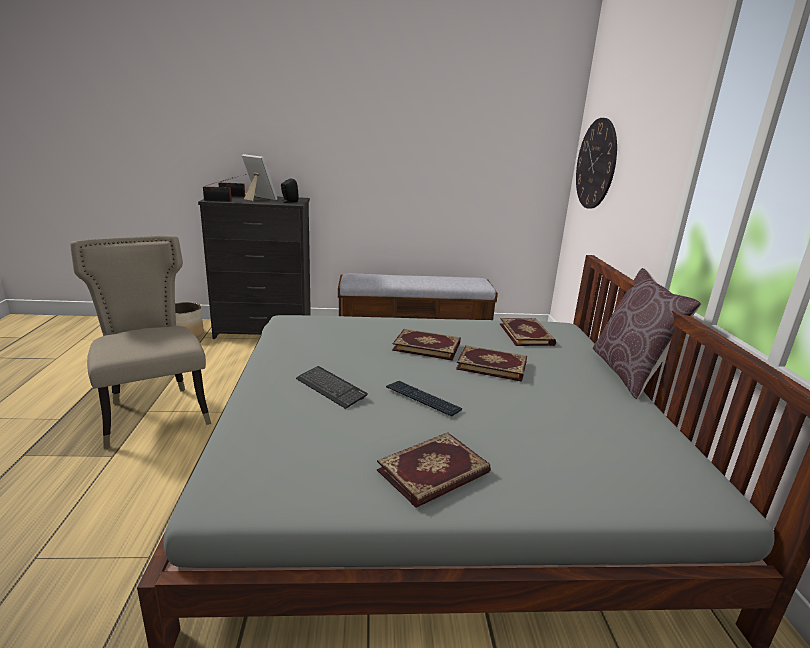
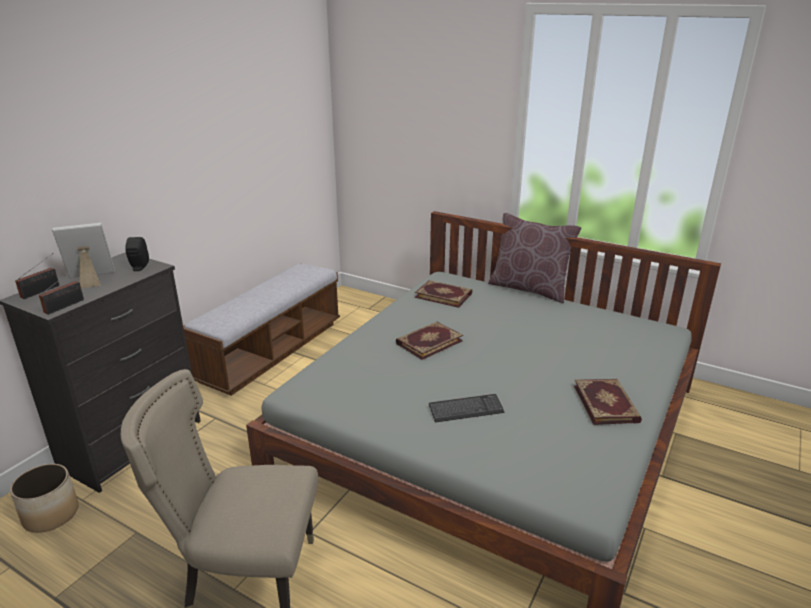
camera: 55 degrees left, 5 degrees up
keyboard [386,381,462,417] -> none
book [456,345,527,382] -> none
wall clock [576,118,617,209] -> none

